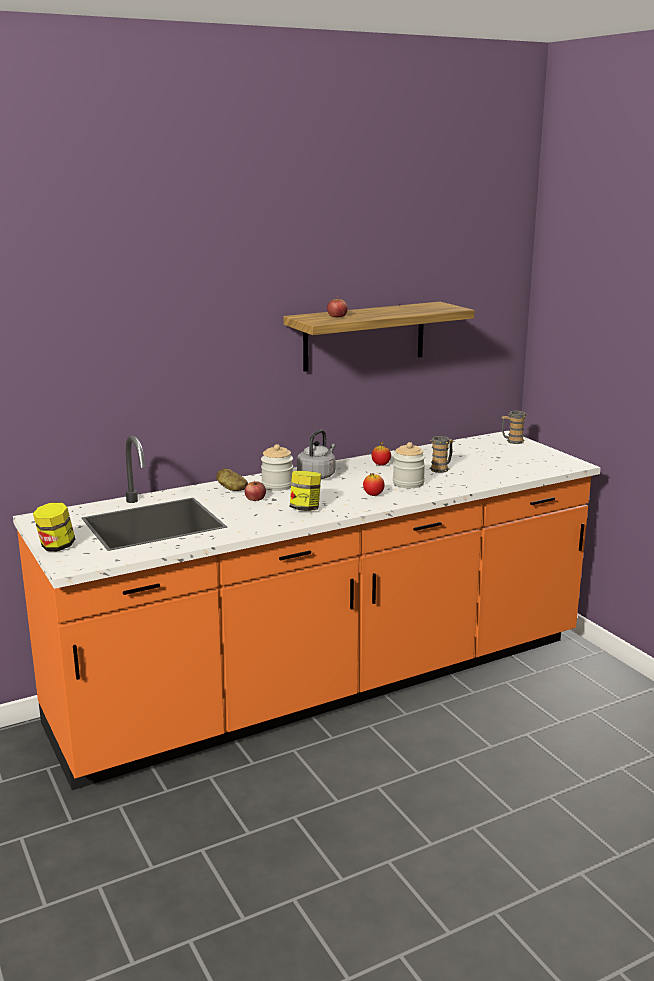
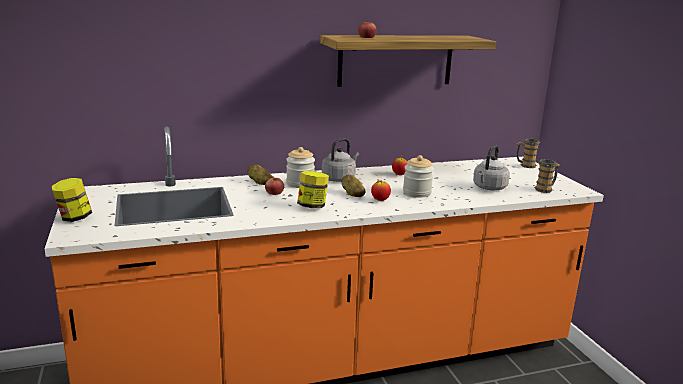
camera: 10 degrees right, 0 degrees up
mug [430,436,454,473] -> mug moved to [534,159,559,193]
none -> potato [342,175,365,197]
none -> grey kettle [473,145,510,190]

